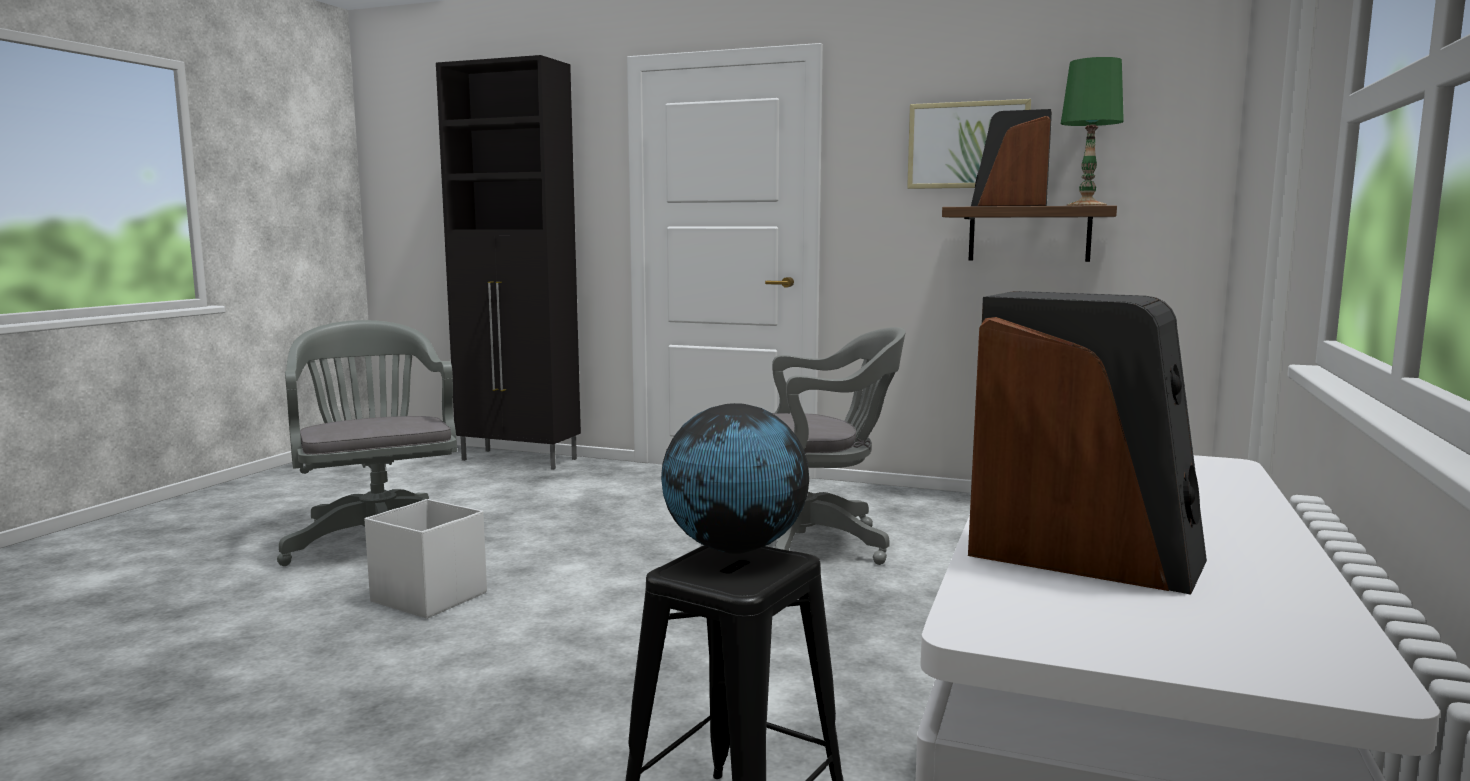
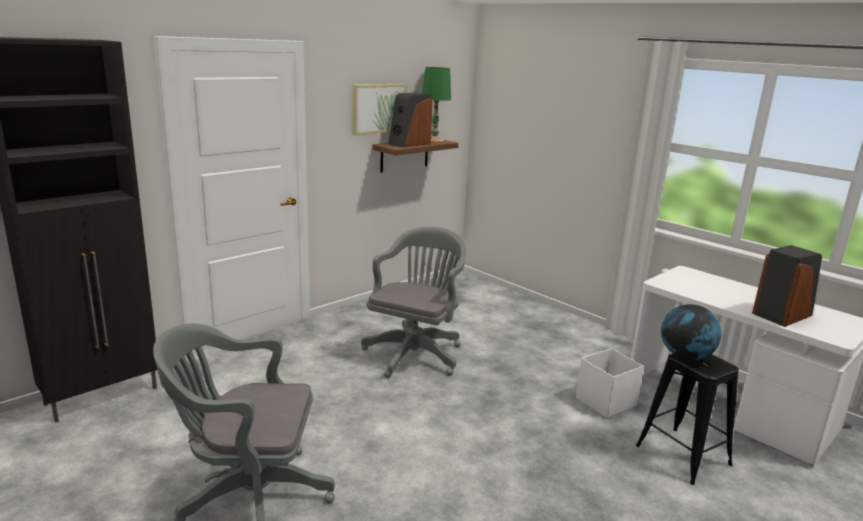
camera: 65 degrees left, 10 degrees up
white storage box [365,499,487,619] -> white storage box moved to [576,348,644,418]

